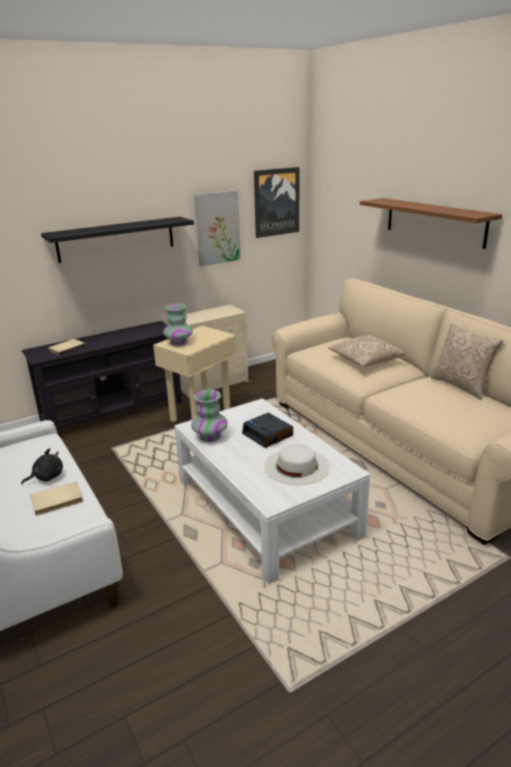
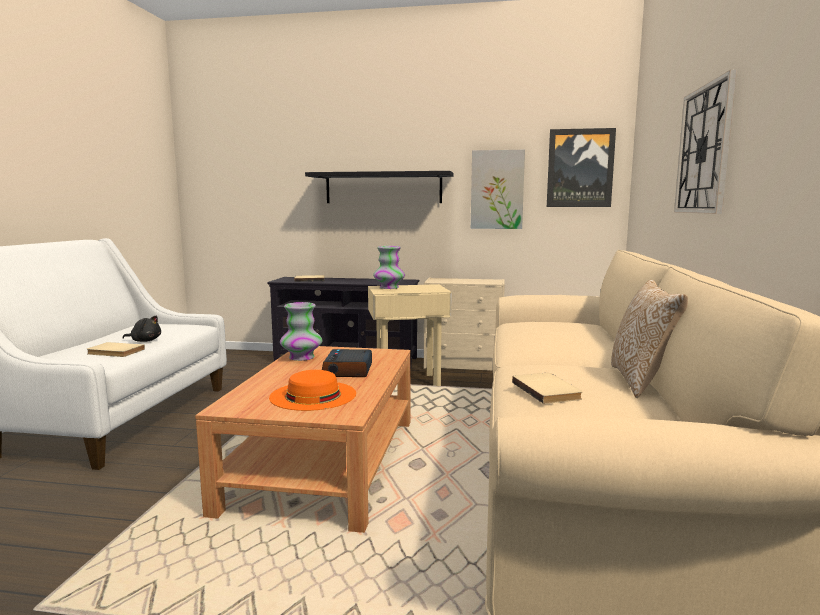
camera: 40 degrees right, 15 degrees down
white coffee table [174,398,370,584] -> brown coffee table [195,346,411,533]
white hat [264,444,330,485] -> orange hat [269,370,356,411]
pillow [328,335,406,367] -> none
shelf [360,198,502,249] -> wall clock [674,69,737,214]
none -> beige book [512,373,583,404]

